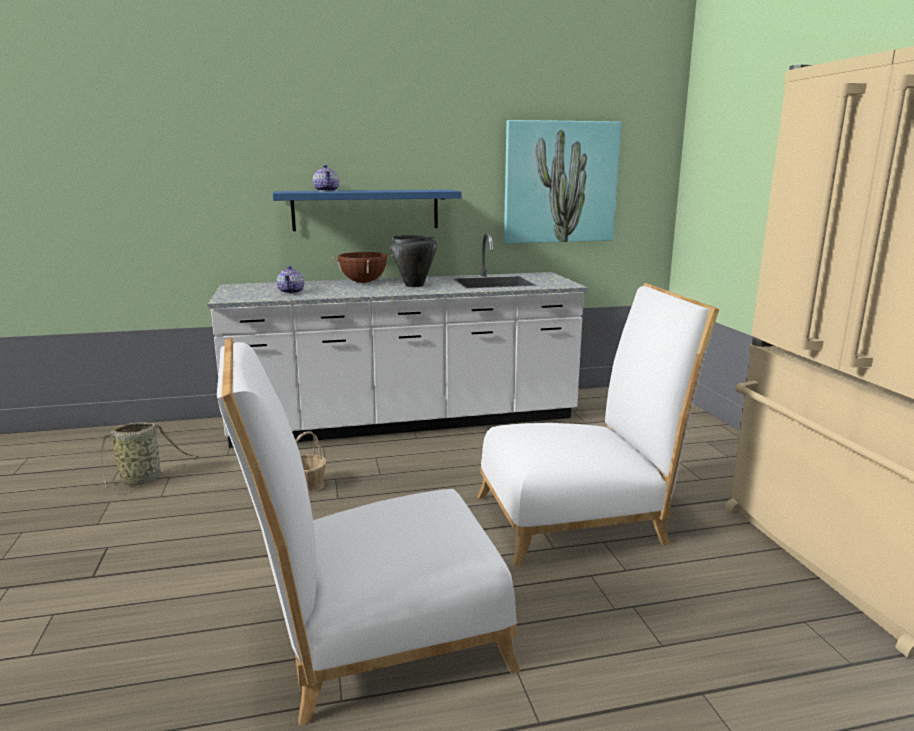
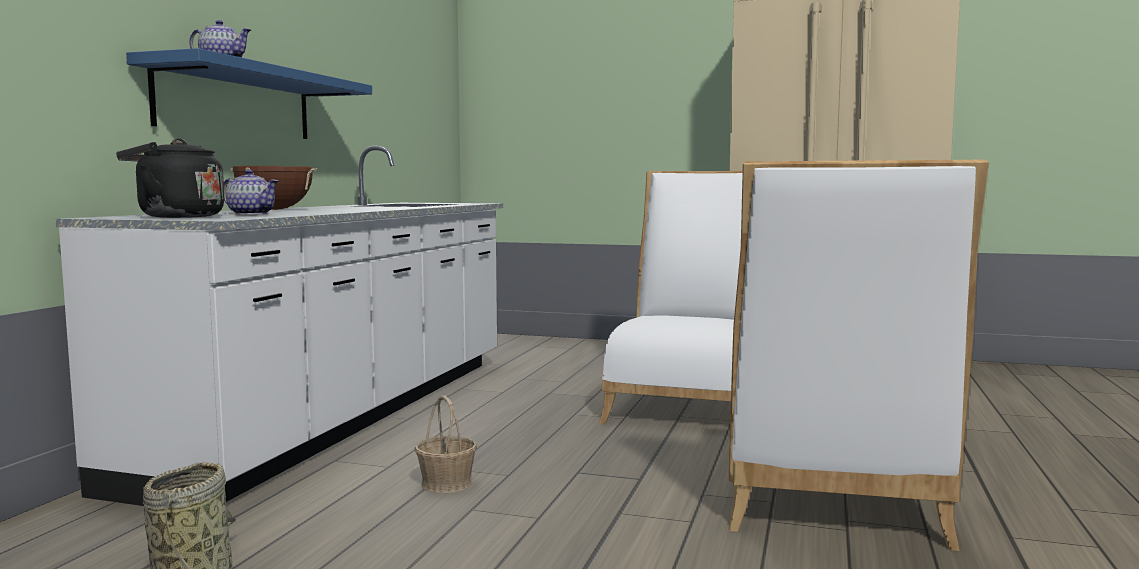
camera: 60 degrees left, 10 degrees down
black cooking pot [390,235,437,287] -> none
picture [504,120,621,243] -> none
none -> black kettle [116,139,224,218]

